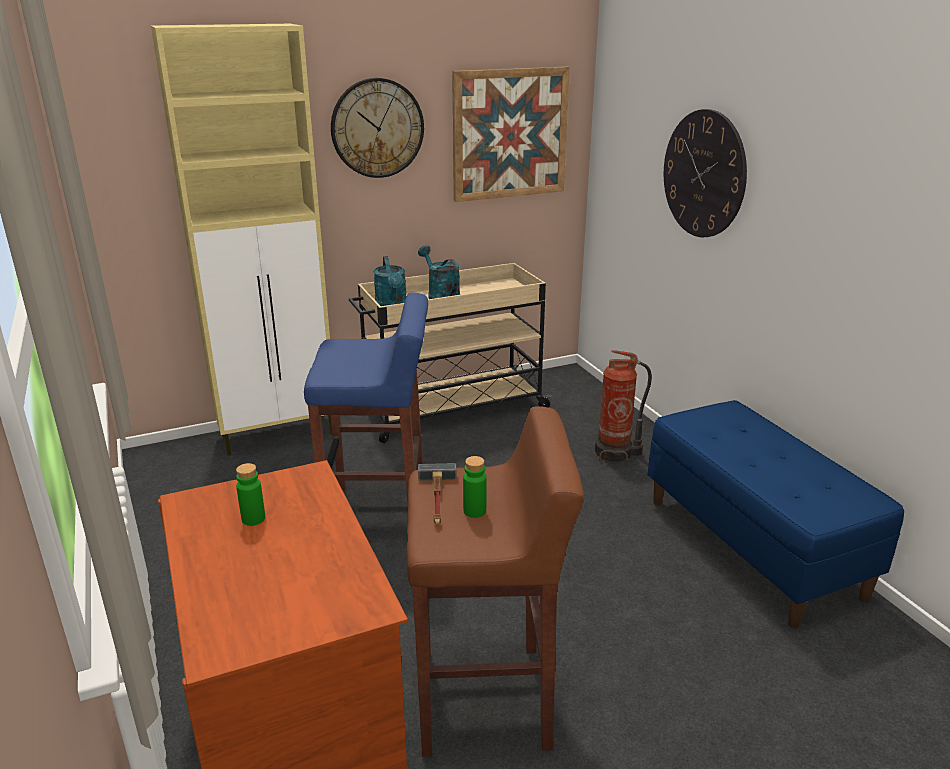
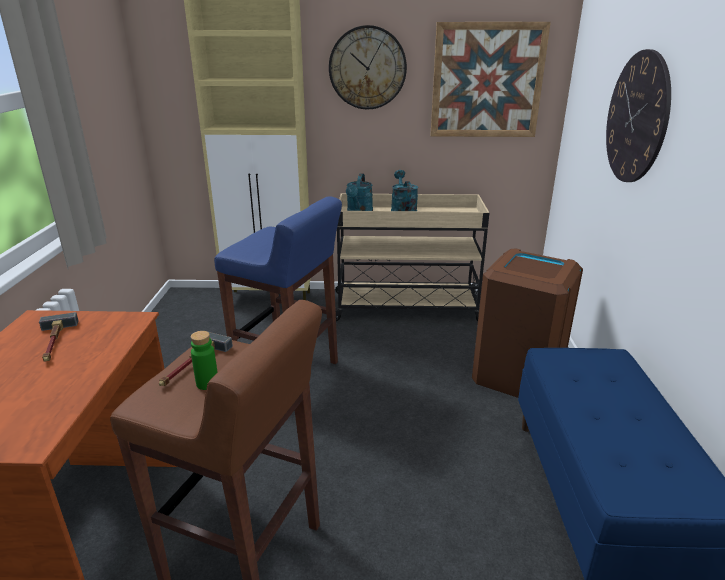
camera: 25 degrees right, 0 degrees up
green bottle [236,463,265,526] -> hammer [39,312,79,362]
fire extinguisher [595,350,652,462] -> brown trash can [472,248,583,398]

